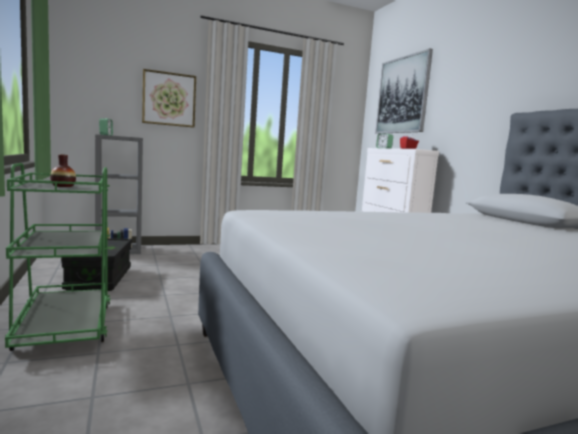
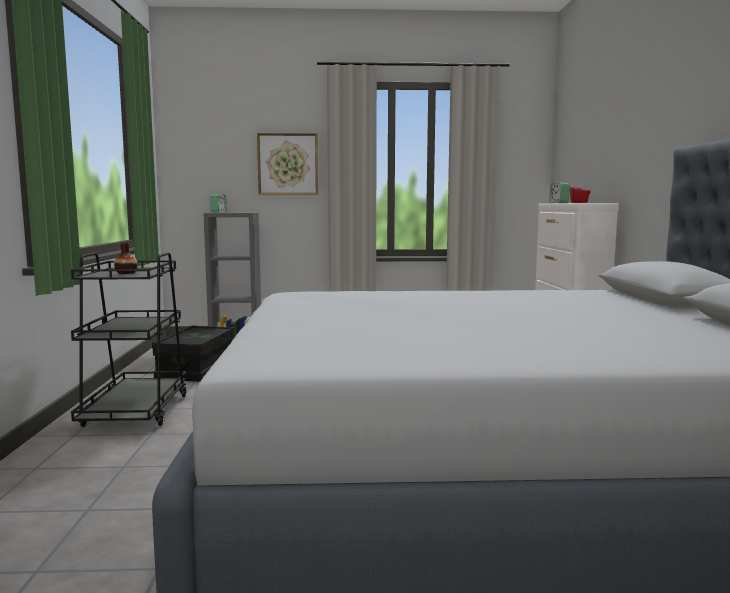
camera: 20 degrees right, 0 degrees up
green cart [5,163,110,351] -> black cart [71,252,187,427]
picture [375,48,433,134] -> none

